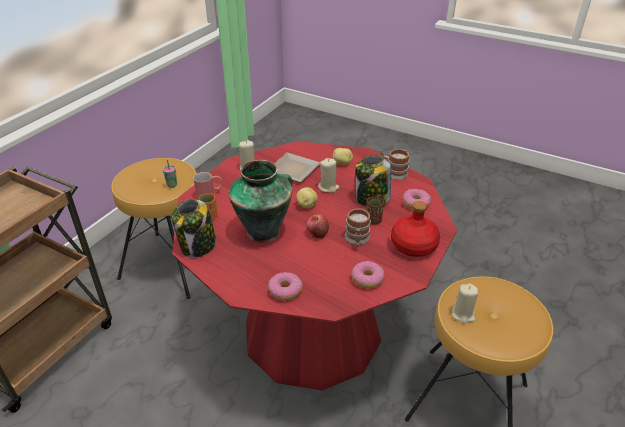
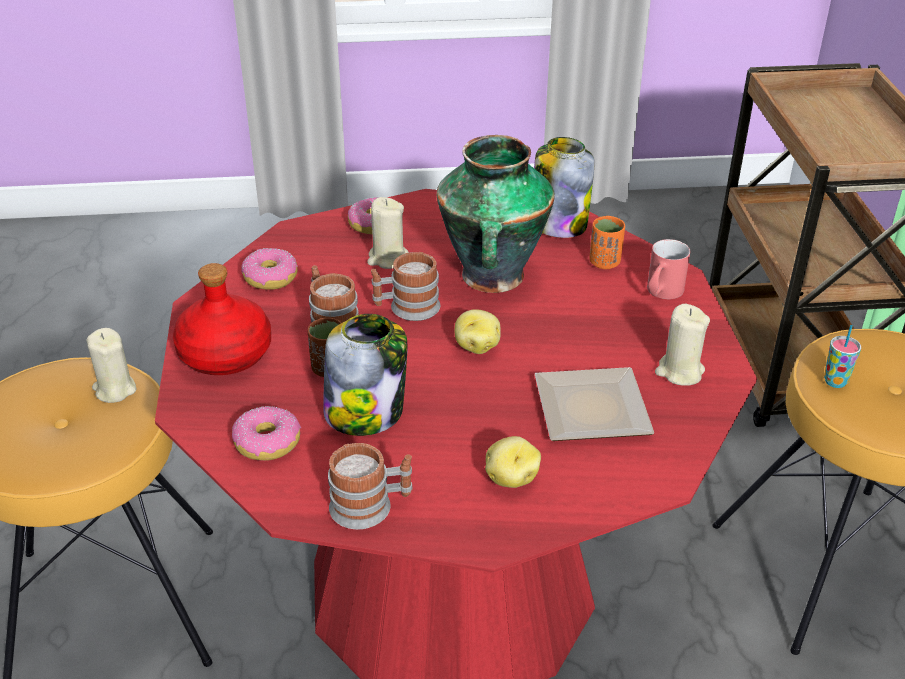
camera: 145 degrees right, 0 degrees up
apple [307,214,329,239] -> mug [371,252,441,321]
beige candle [318,158,340,193] -> beige candle moved to [367,197,409,269]

